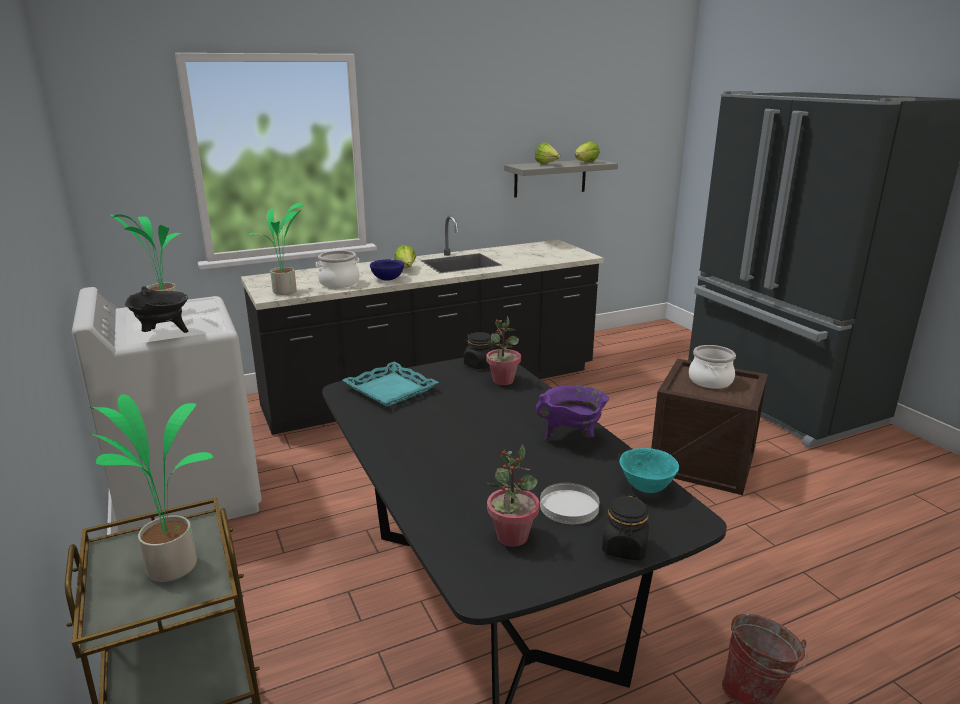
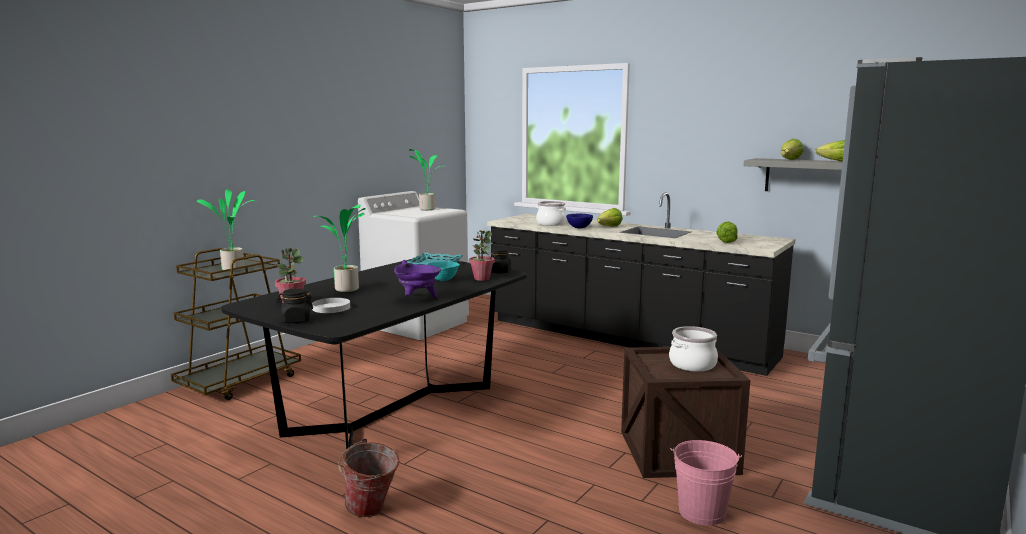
camera: 60 degrees right, 10 degrees down
black cooking pot [125,286,189,333] -> none
potted plant [249,203,303,295] -> potted plant moved to [313,204,366,292]
turquoise bowl [620,448,679,493] -> turquoise bowl moved to [427,261,460,281]
none -> pink bucket [670,440,742,526]
none -> lettuce [716,221,738,243]

